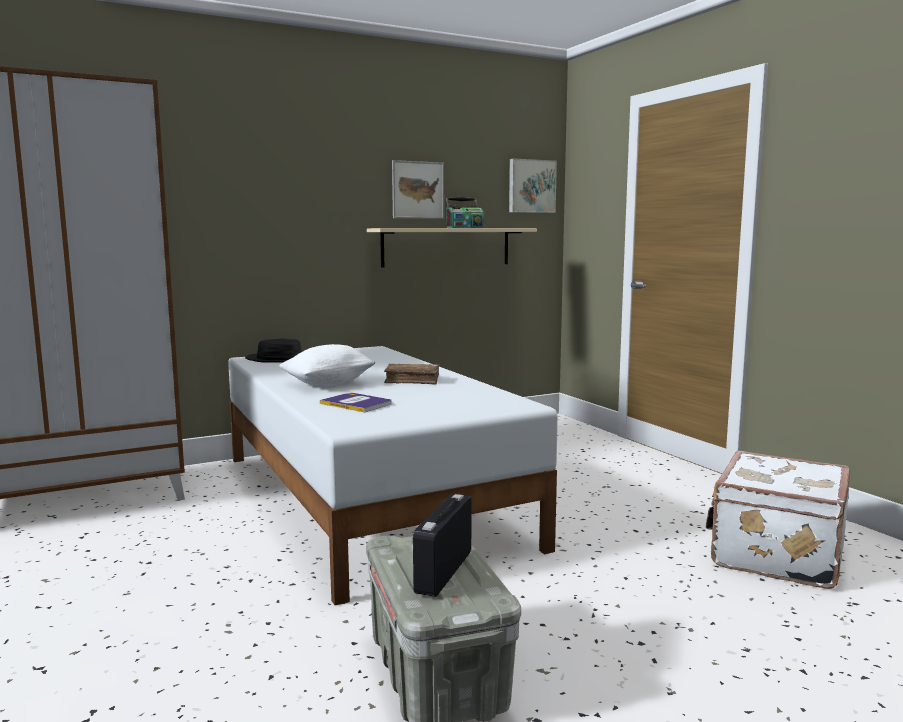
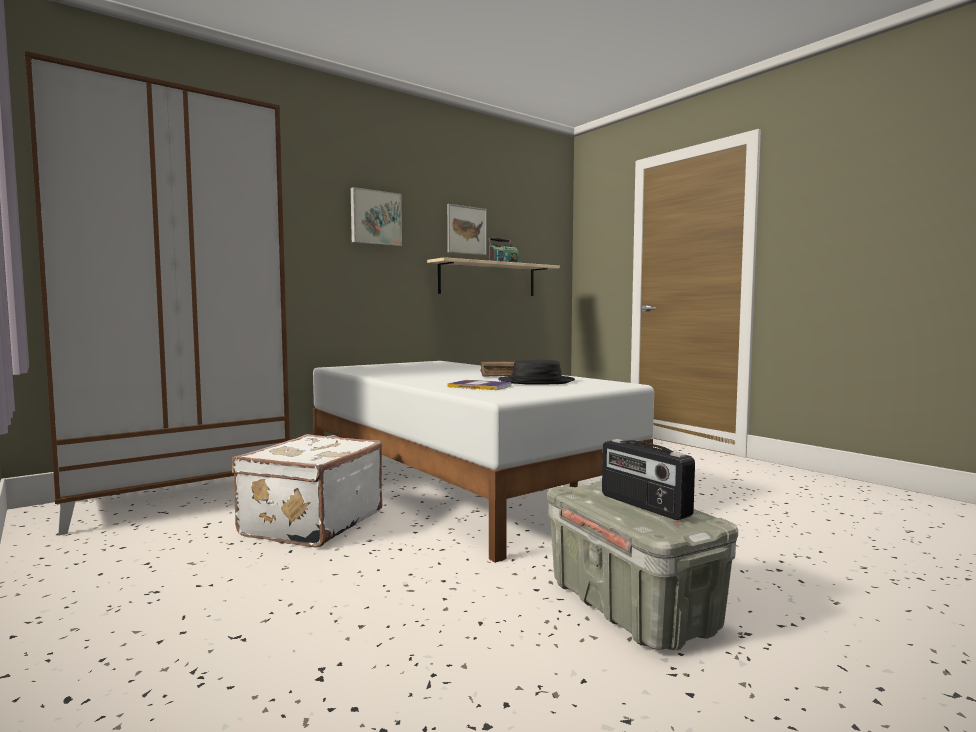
camera: 10 degrees left, 5 degrees down
black hat [245,339,302,363] -> black hat moved to [498,359,575,385]
white pillow [278,344,376,386] -> none
radio [413,494,471,597] -> radio turned 45 degrees counterclockwise [602,439,695,520]
picture [509,158,557,213] -> picture moved to [351,187,402,246]
white suitcase [706,451,850,589] -> white suitcase moved to [232,434,383,548]

